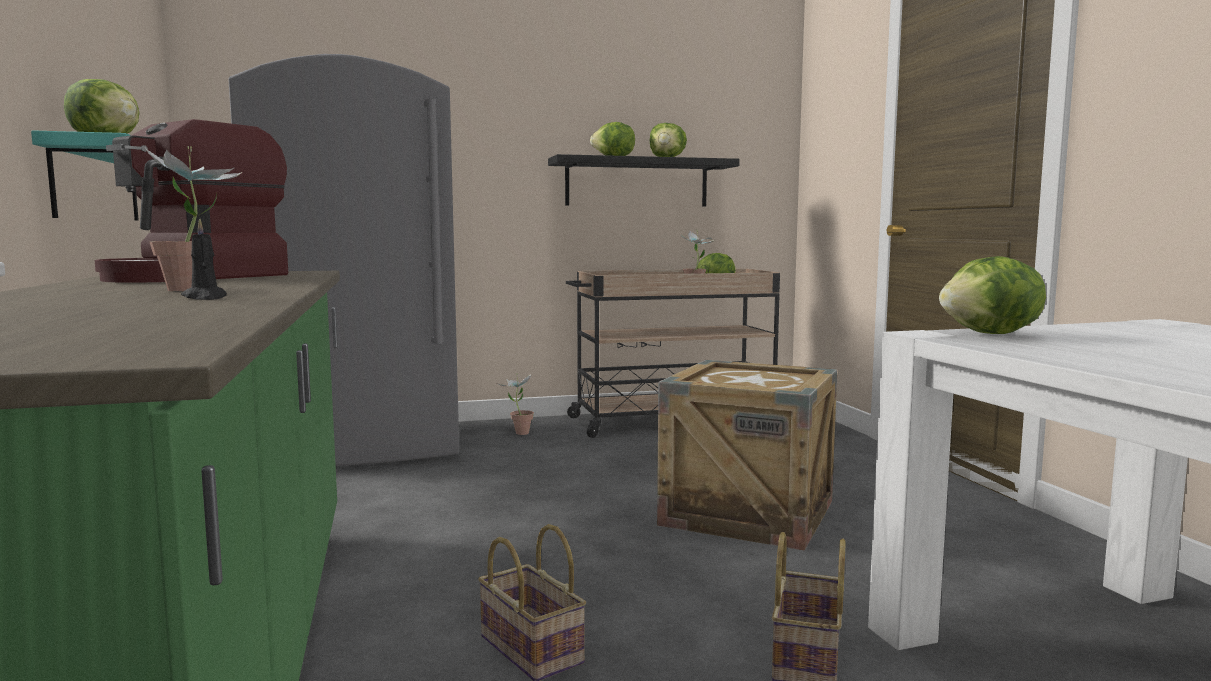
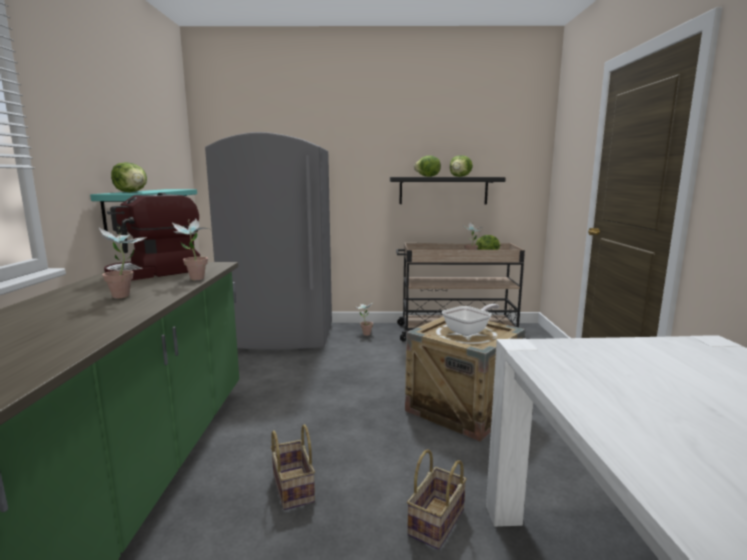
camera: 15 degrees right, 5 degrees up
black candle [181,218,227,300] -> none
lettuce [939,256,1046,334] -> none
none -> potted plant [172,219,209,280]
none -> frying pan [442,304,499,336]

